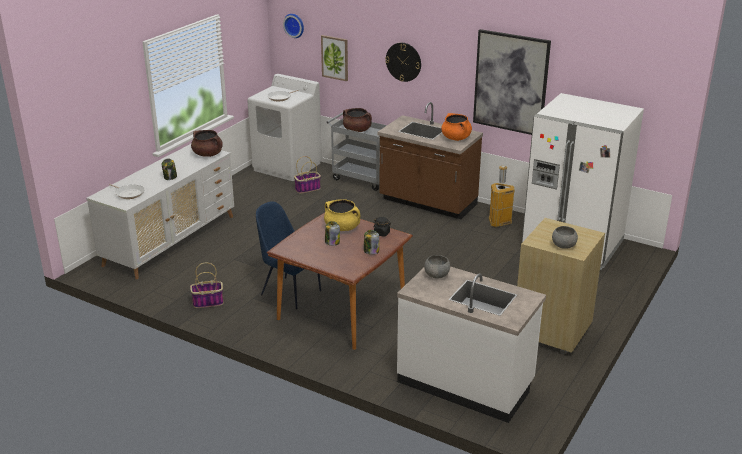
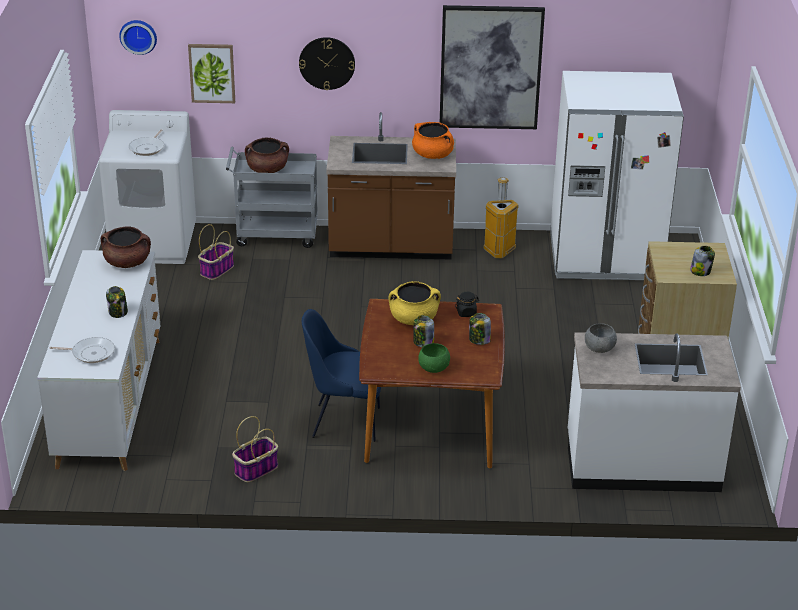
camera: 30 degrees left, 5 degrees up
grey bowl [552,226,578,249] -> jar [690,246,715,276]
none -> green bowl [418,343,450,373]

